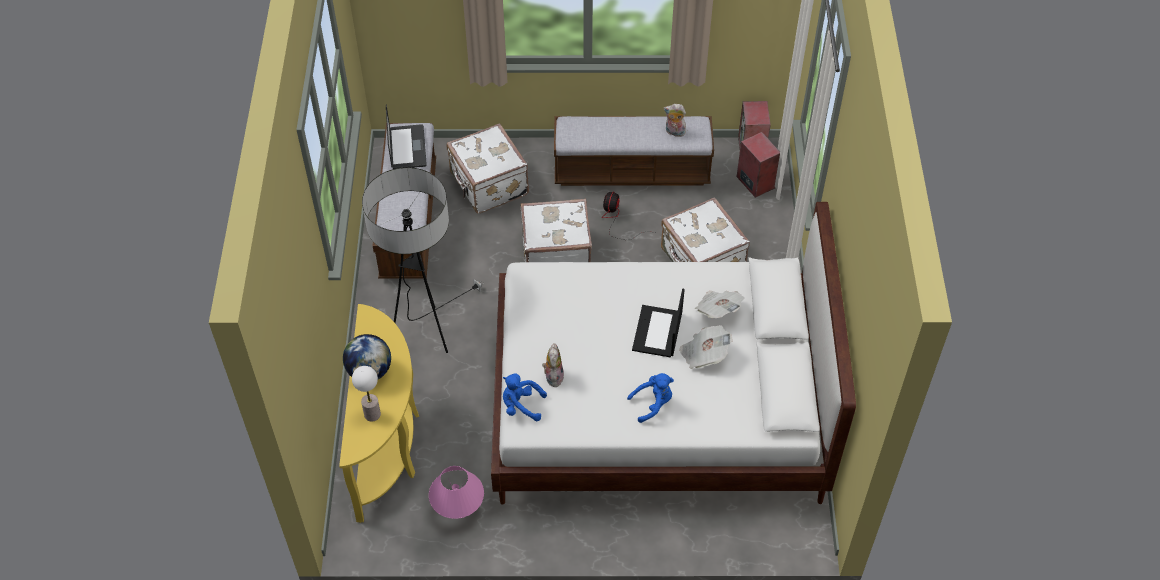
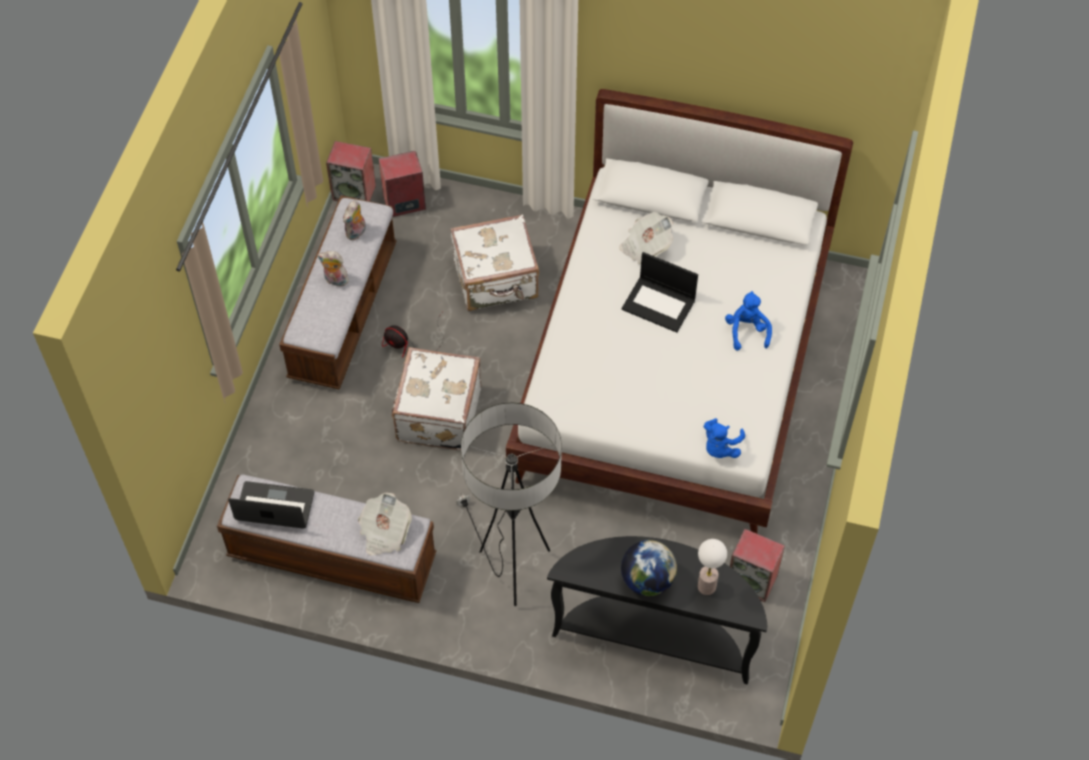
camera: 75 degrees left, 5 degrees up
yellow console table [339,304,419,523] -> black console table [547,536,767,685]
pink table lamp [429,466,484,519] -> speaker [730,529,785,602]
white suitcase [446,123,529,213] -> none
plush toy [542,343,564,387] -> plush toy moved to [317,251,349,287]
newspaper [679,325,733,369] -> newspaper moved to [358,493,412,555]

